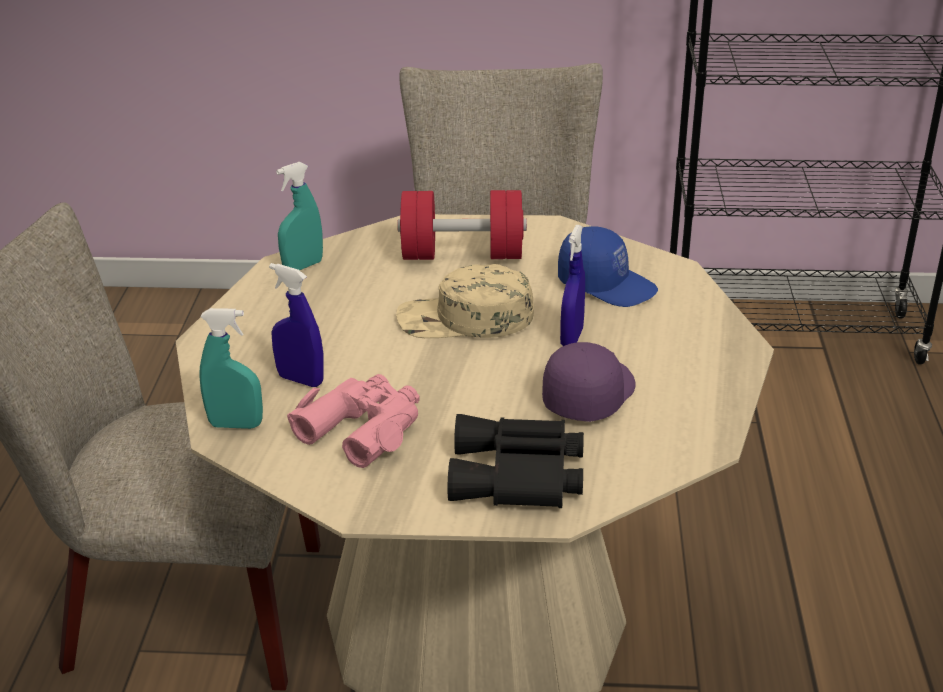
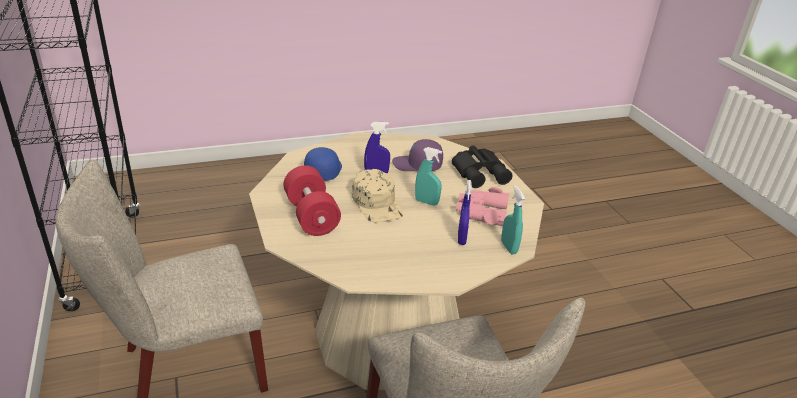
camera: 115 degrees left, 0 degrees up
turquoise spray bottle [276,162,323,270] -> turquoise spray bottle moved to [415,147,442,205]

